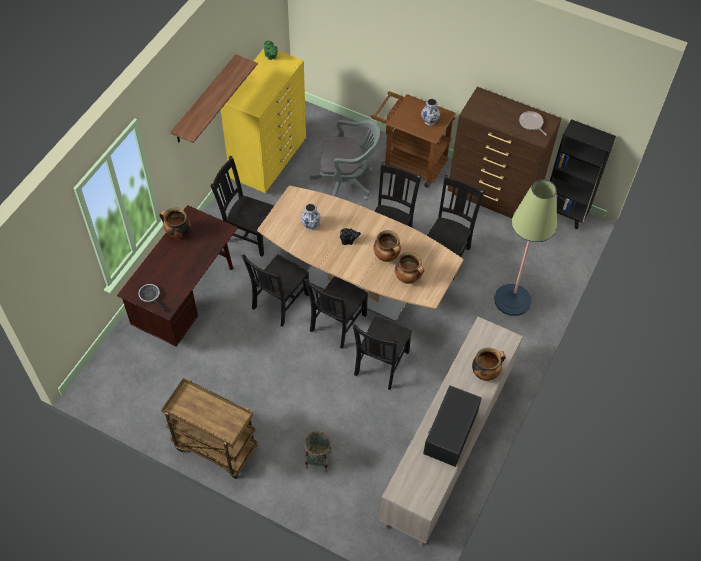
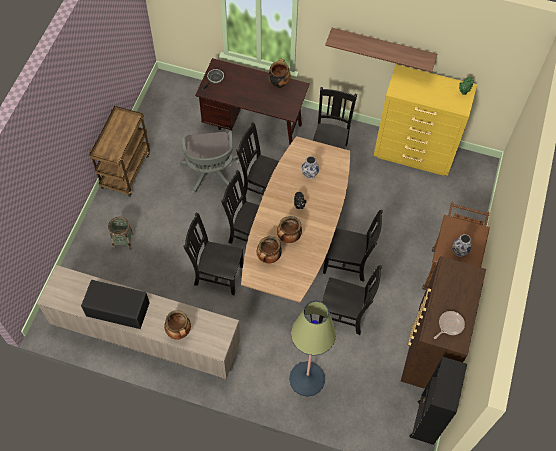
camera: 80 degrees right, 5 degrees up
grey office chair [310,119,380,200] -> grey office chair moved to [180,131,240,193]

